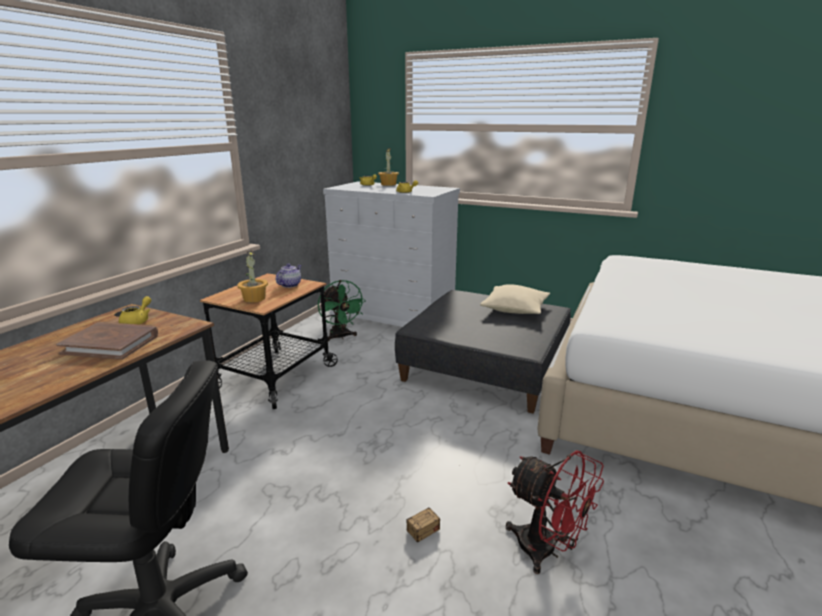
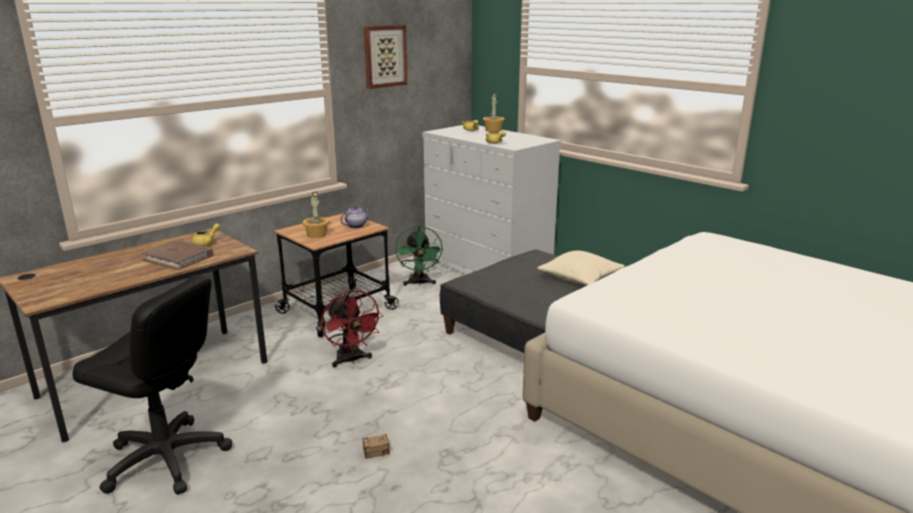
camera: 20 degrees right, 0 degrees up
red fan [506,450,604,574] -> red fan moved to [321,290,383,367]
none -> picture [364,25,408,89]

